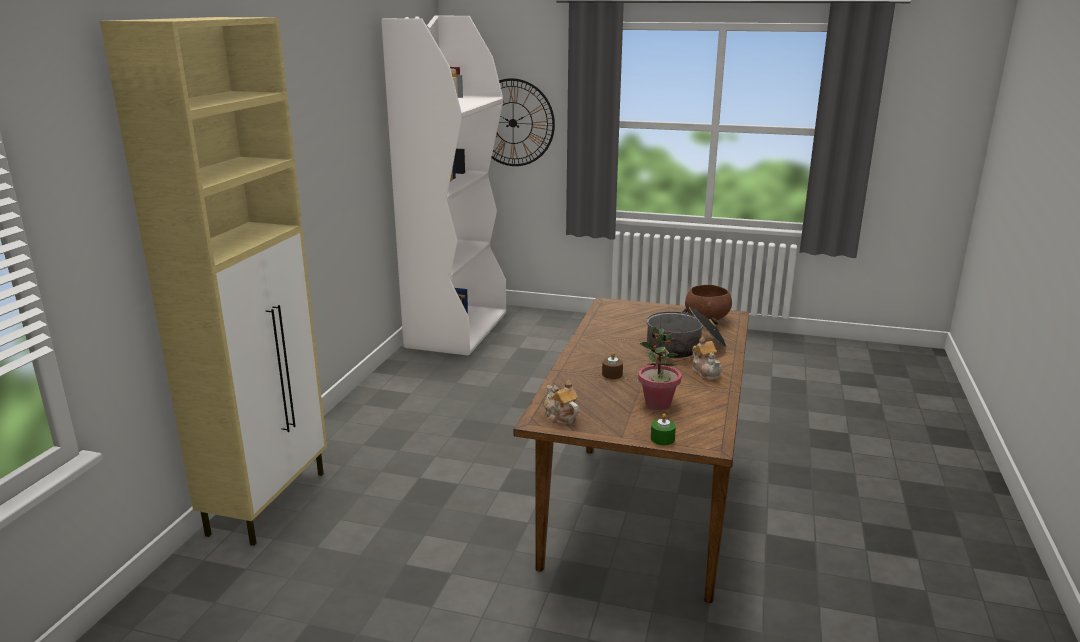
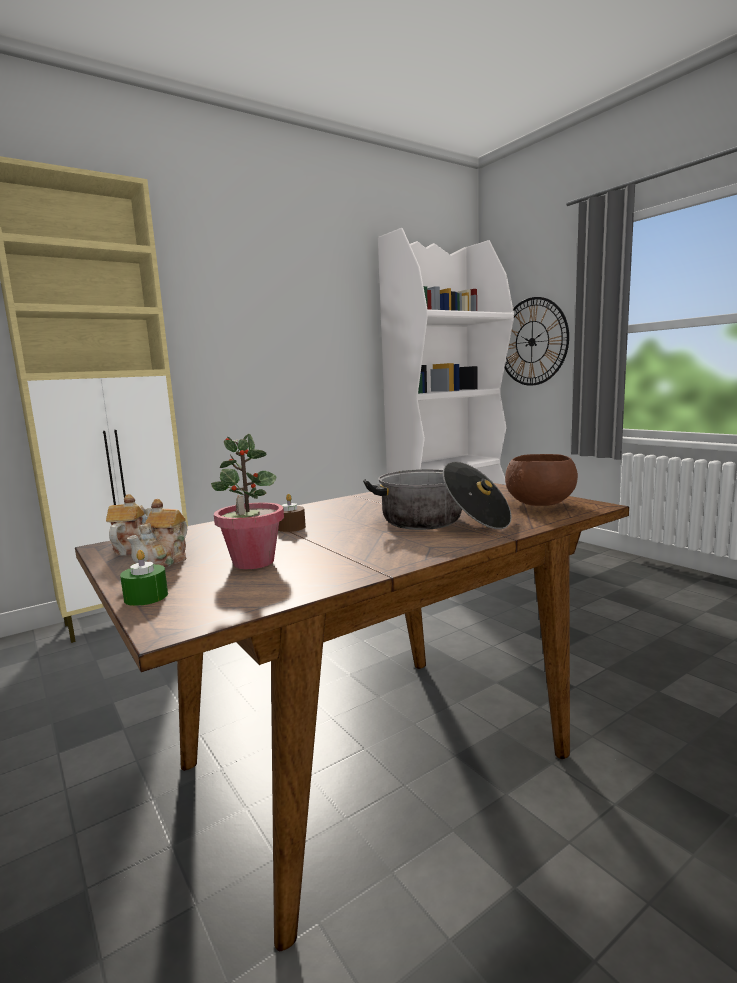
camera: 40 degrees right, 10 degrees down
teapot [692,337,722,381] -> teapot moved to [127,499,187,568]

